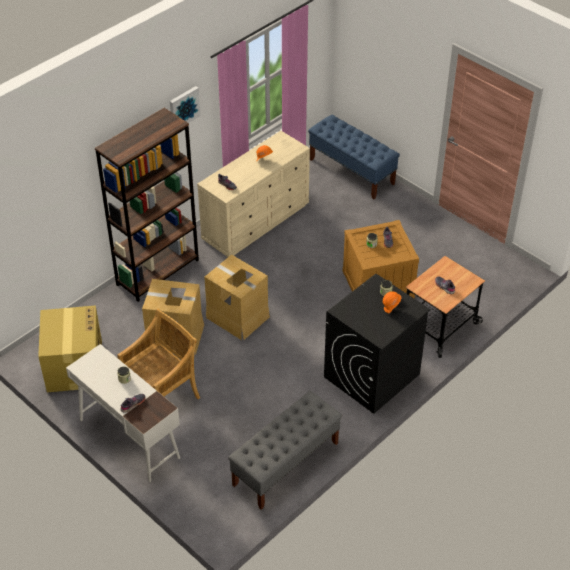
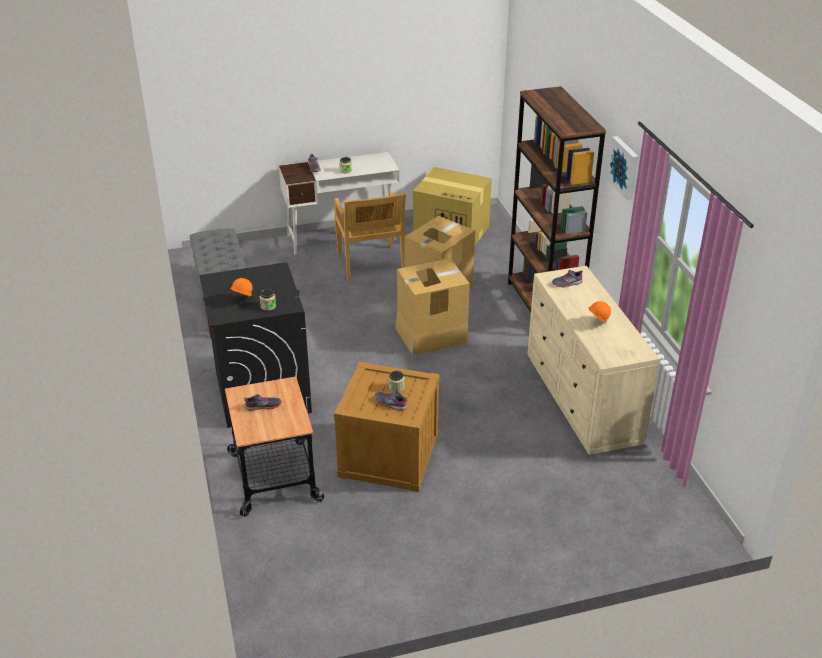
camera: 120 degrees right, 10 degrees down
blue bench [308,115,400,199] -> none

